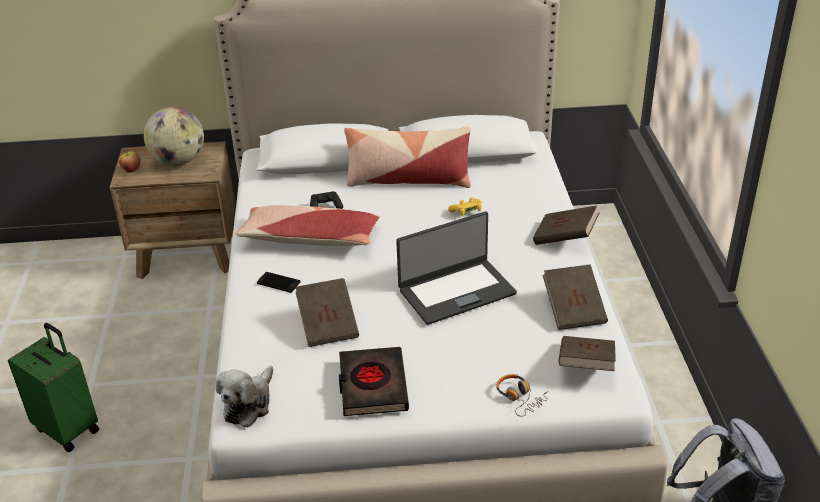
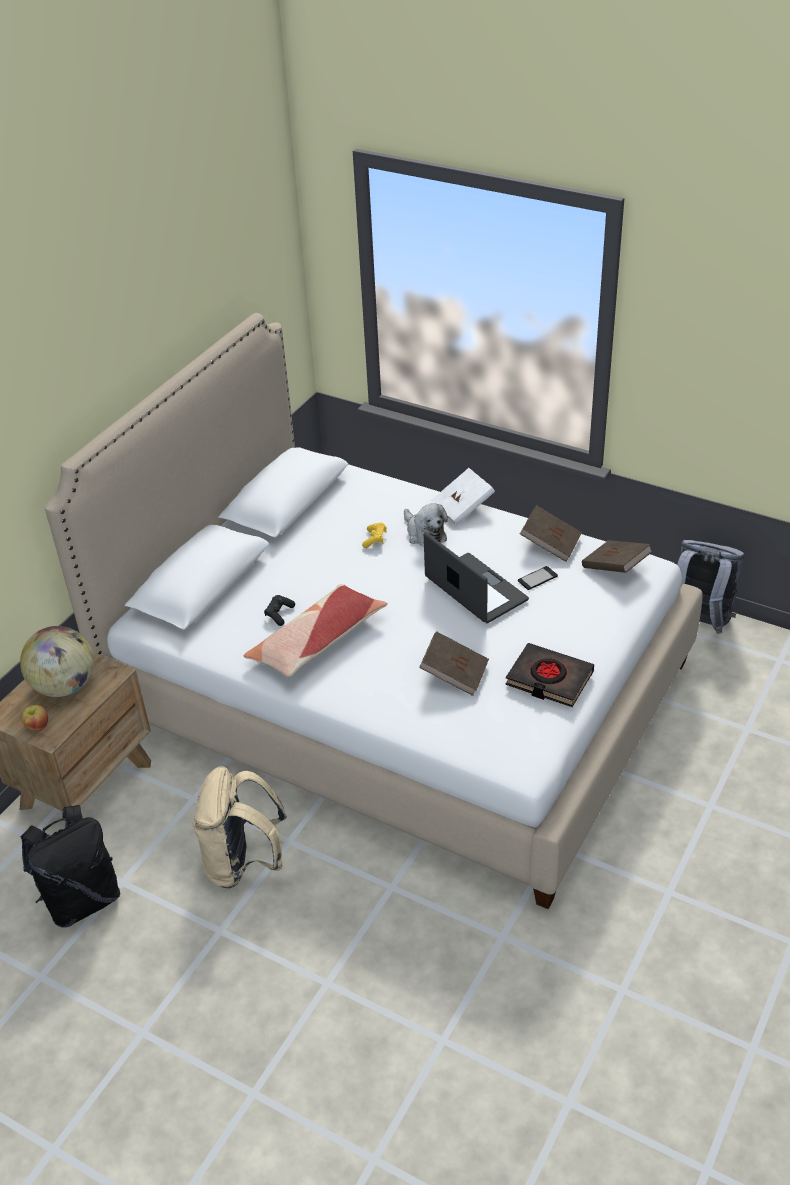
camera: 55 degrees left, 5 degrees up
green suitcase [8,323,99,452] -> none
plush toy [216,366,273,427] -> plush toy moved to [404,503,448,547]
phone [257,272,300,293] -> phone moved to [518,566,558,590]
pillow [344,126,471,188] -> none
laptop [396,211,517,325] -> laptop turned 45 degrees counterclockwise [424,532,529,623]
headphones [496,374,548,417] -> none
brown book [533,205,600,245] -> white book [431,468,495,525]
none -> black backpack [21,805,120,928]
none -> beige backpack [192,766,287,888]

